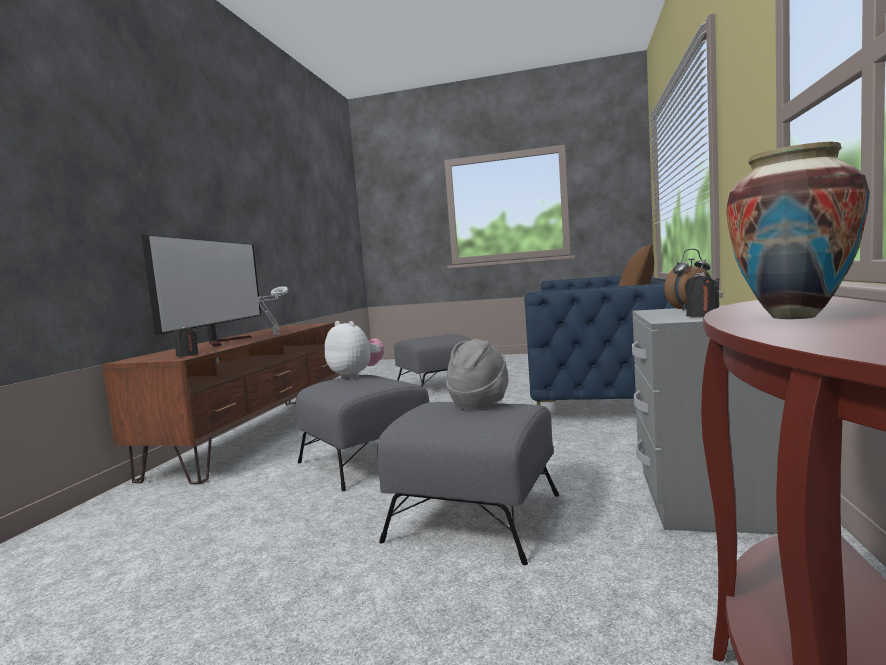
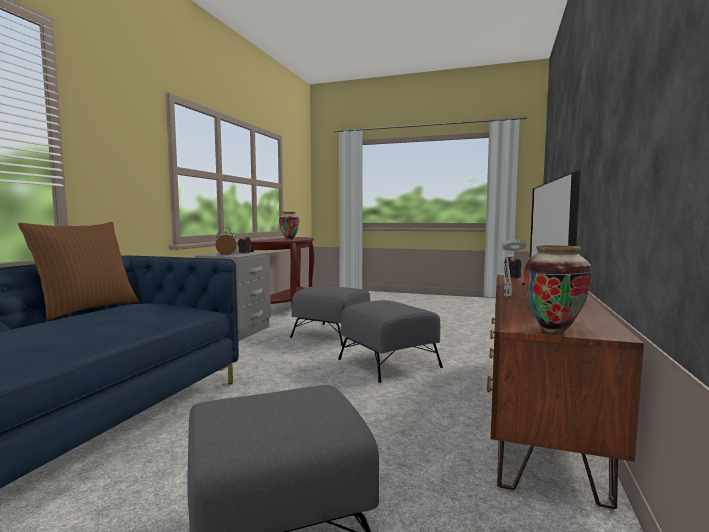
camera: 175 degrees left, 0 degrees up
plush toy [325,321,384,379] -> none
grey hat [446,339,508,410] -> none
none -> vase [524,245,592,333]

